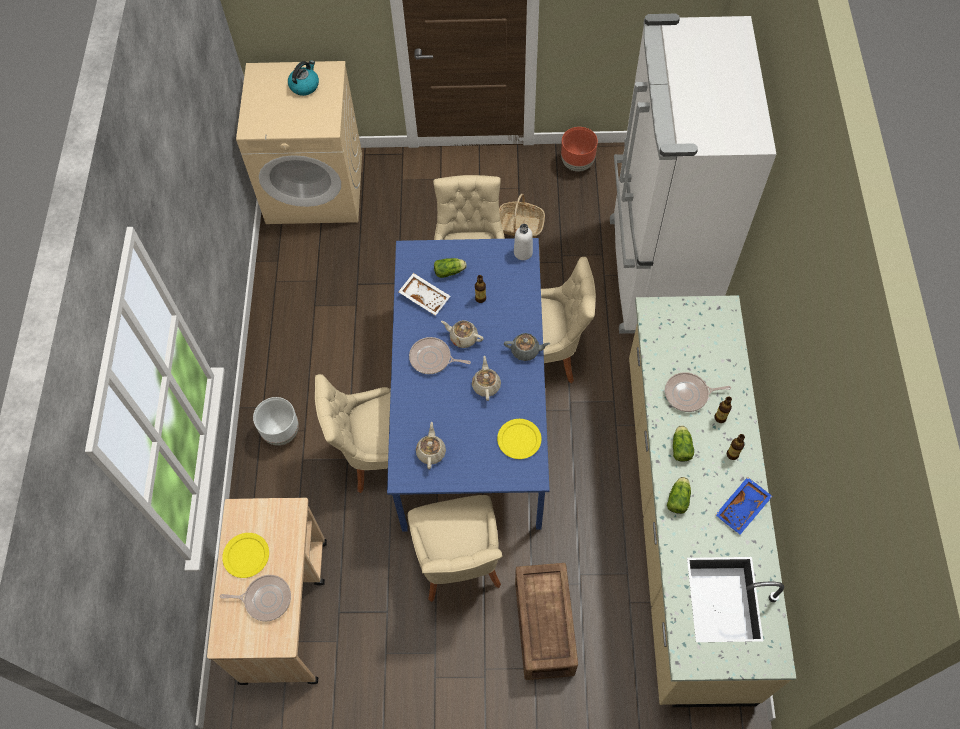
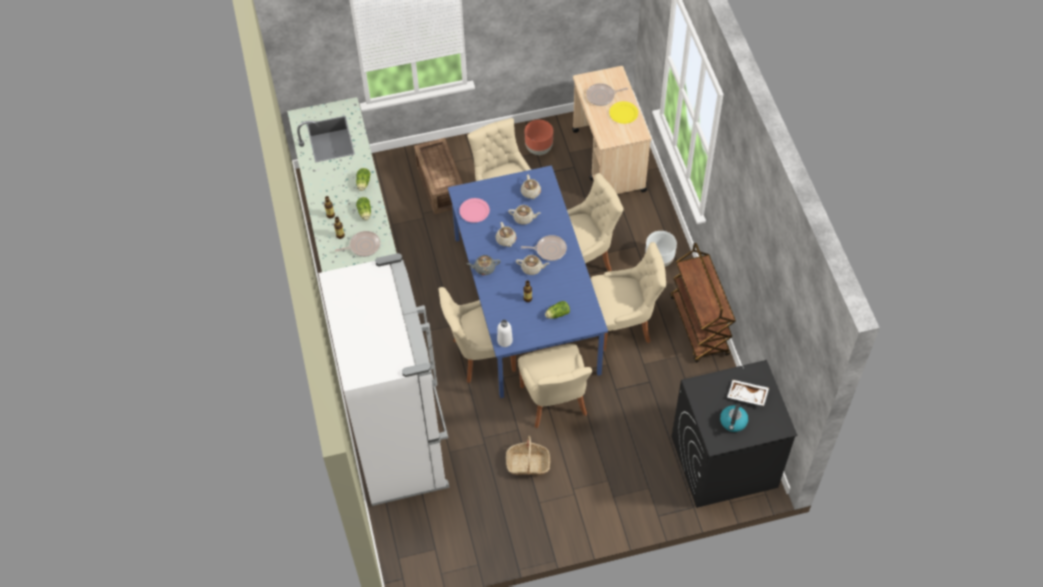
camera: 165 degrees right, 5 degrees down
beige washing machine [236,61,362,224] -> black washing machine [672,360,797,508]
white tray [398,273,450,316] -> white tray moved to [727,380,769,406]
yellow plate [497,419,541,459] -> pink plate [459,198,490,223]
brown planter [561,127,598,172] -> brown planter moved to [525,120,553,155]
blue tray [715,477,772,534] -> none
none -> beige teapot [508,205,541,225]
none -> beige chair [591,242,666,351]
none -> brown cart [670,243,736,363]

